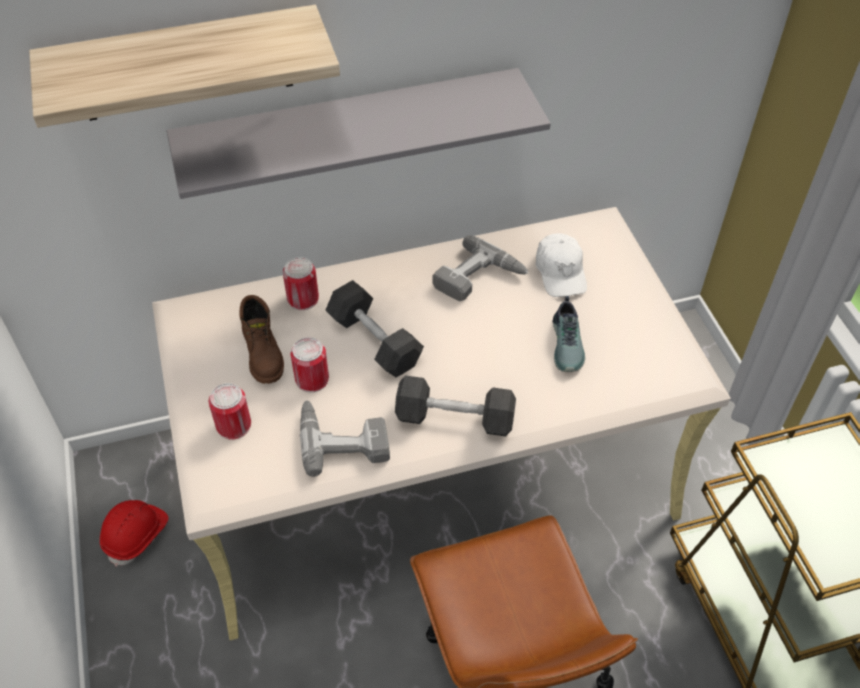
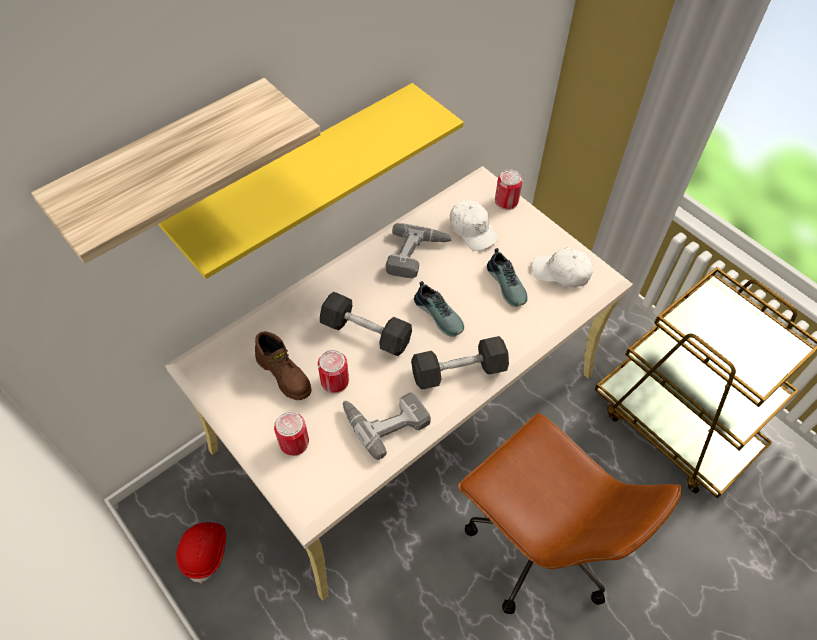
camera: 25 degrees left, 5 degrees up
grey shelf [167,68,551,199] -> yellow shelf [158,83,464,279]
can [283,257,319,310] -> can moved to [495,169,523,210]
none -> shoe [414,281,464,337]
none -> white cap [532,248,593,287]

